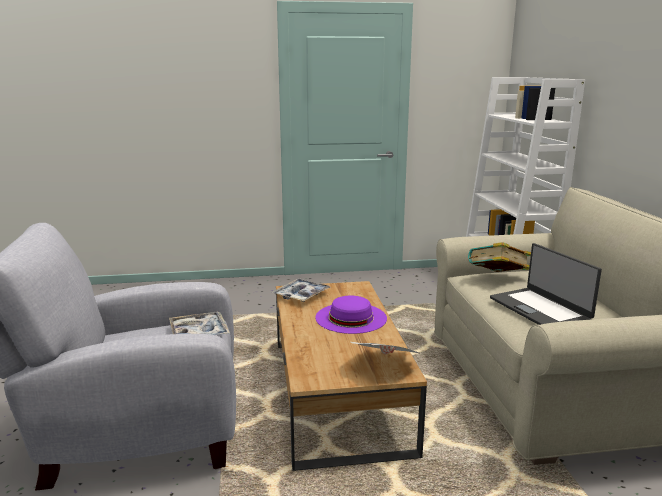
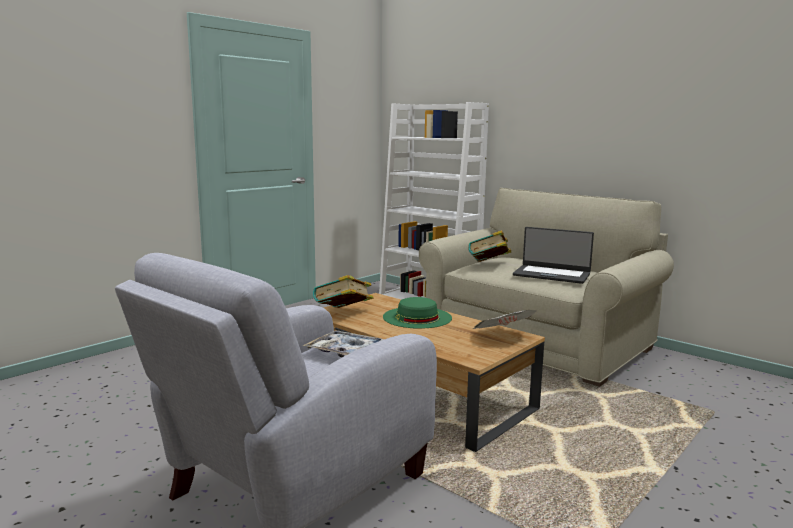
camera: 40 degrees left, 5 degrees down
tray [272,278,331,302] -> book [313,275,374,308]
purple hat [315,295,387,334] -> green hat [383,297,452,329]

